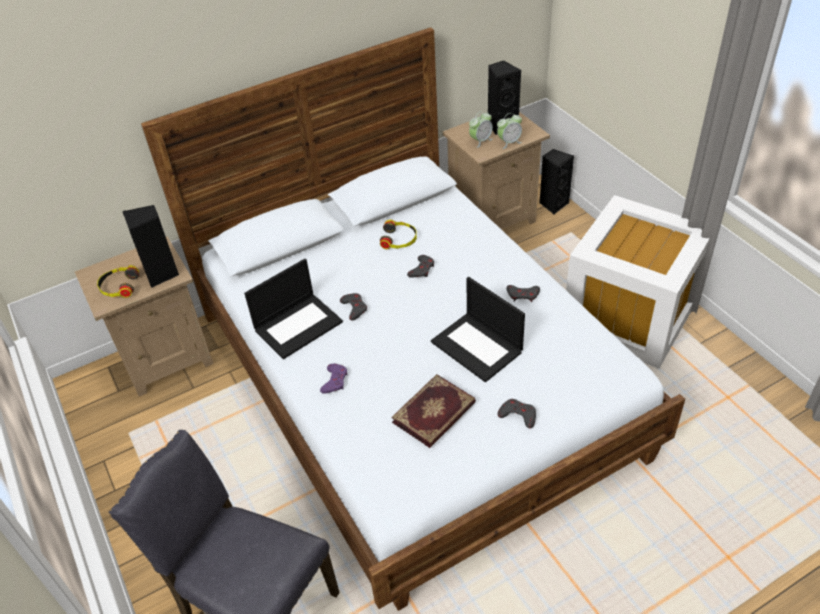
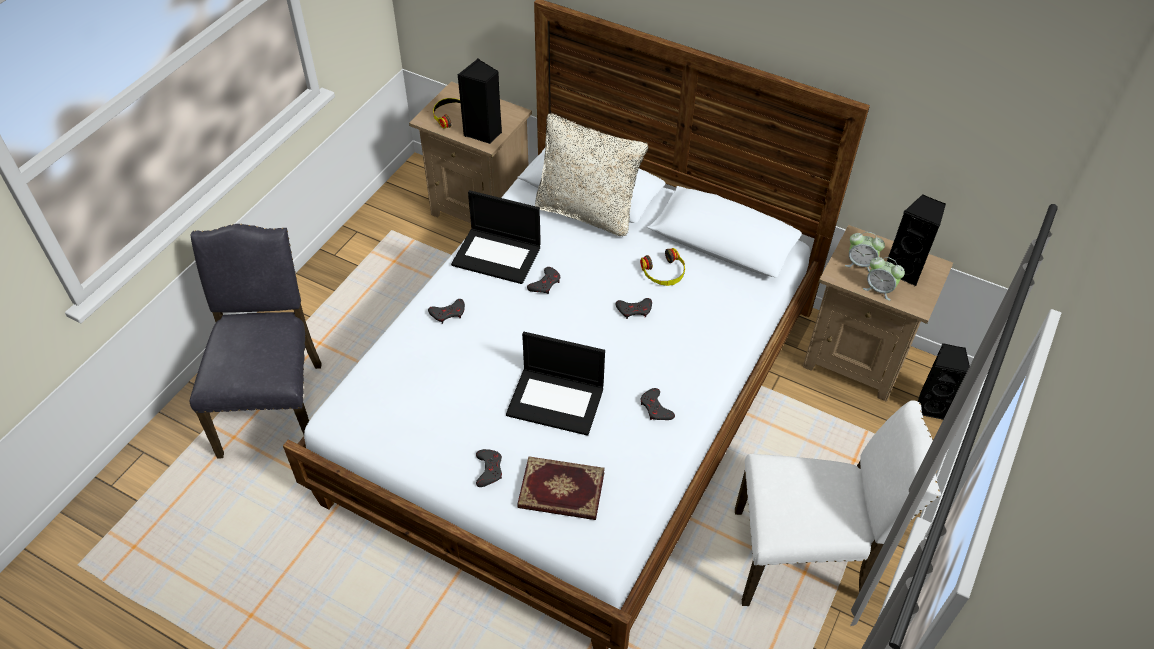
camera: 55 degrees right, 5 degrees up
purple game controller [320,364,347,394] -> grey game controller [428,299,465,324]
book [391,374,476,448] -> book moved to [517,456,605,520]
laptop [431,277,525,382] -> laptop turned 90 degrees counterclockwise [506,332,605,436]
white storage box [566,195,710,369] -> white chair [735,400,941,606]
none -> beige pillow [535,113,648,236]

